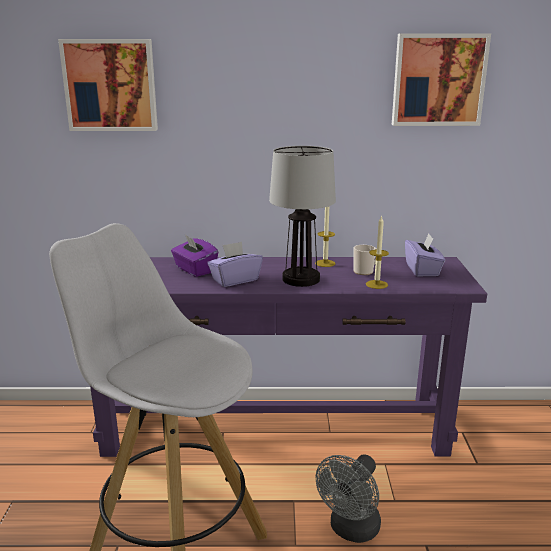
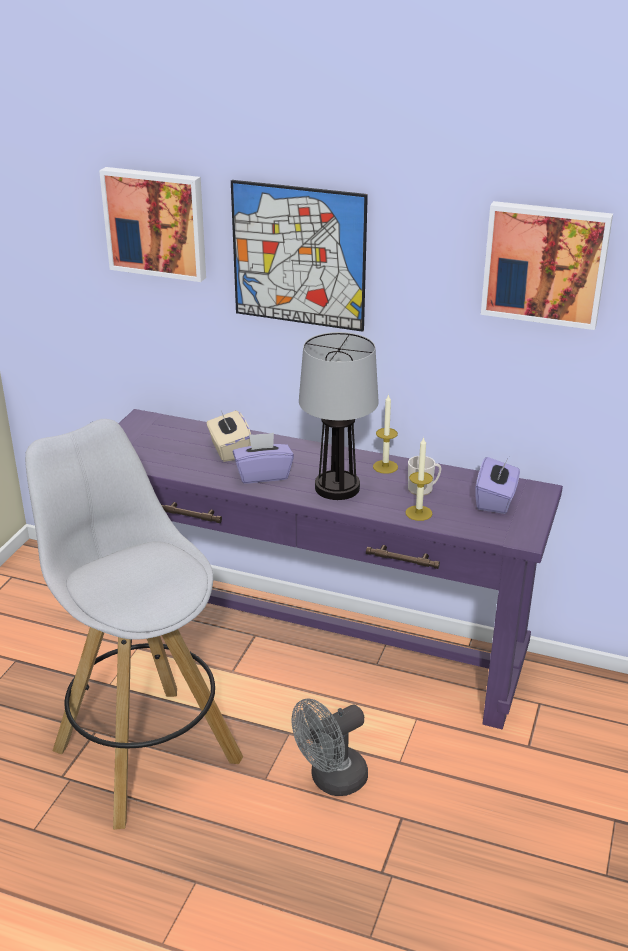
camera: 20 degrees right, 10 degrees up
purple tissue box [171,235,218,277] -> beige tissue box [207,410,251,462]
none -> picture [231,180,368,332]

